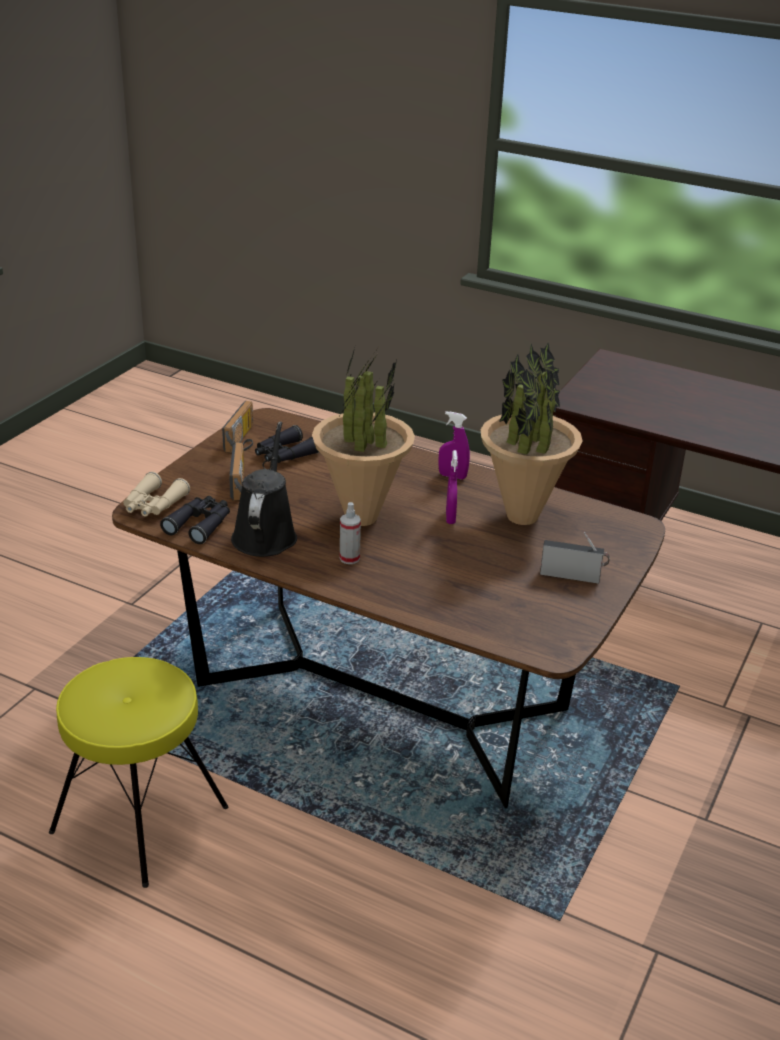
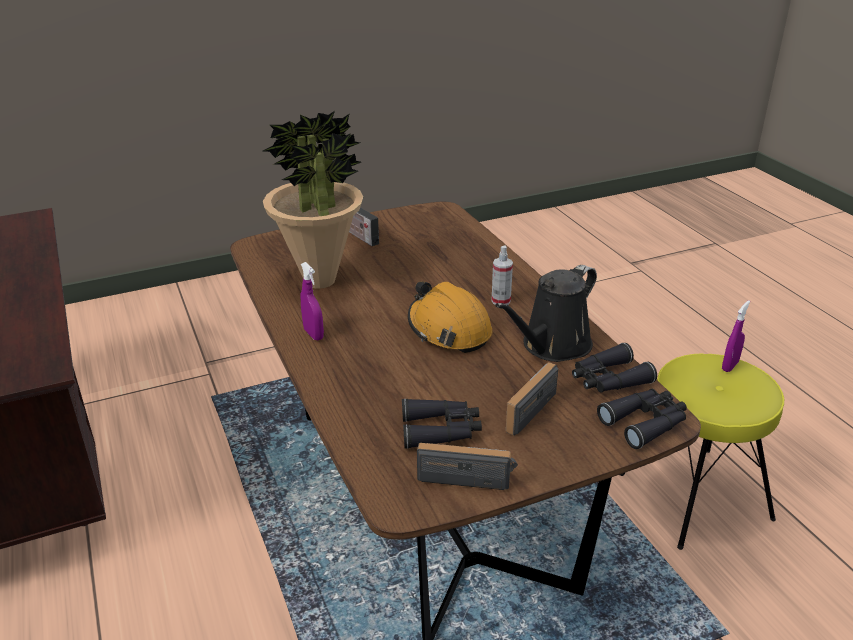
camera: 140 degrees left, 0 degrees up
beige binoculars [123,472,190,517] -> black binoculars [597,389,687,449]
radio [222,401,253,453] -> radio turned 45 degrees clockwise [417,443,518,490]
potted plant [312,348,415,526] -> orange hard hat [408,281,492,353]
purple spray bottle [446,450,458,524] -> purple spray bottle moved to [722,300,750,372]

